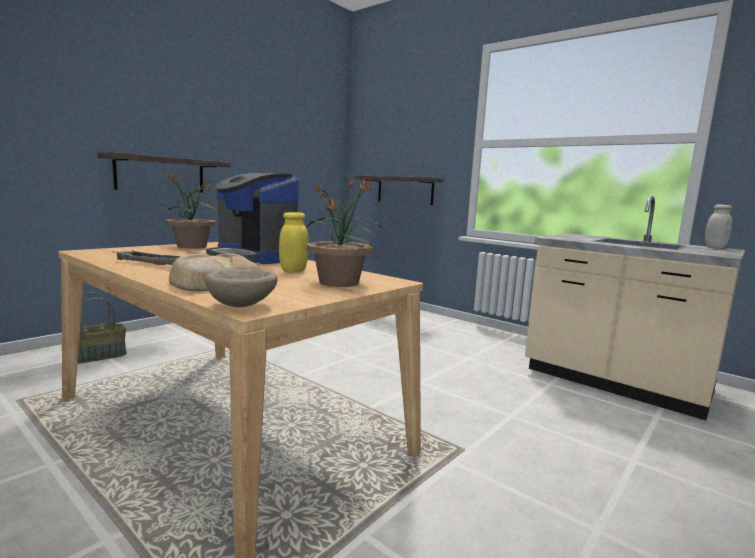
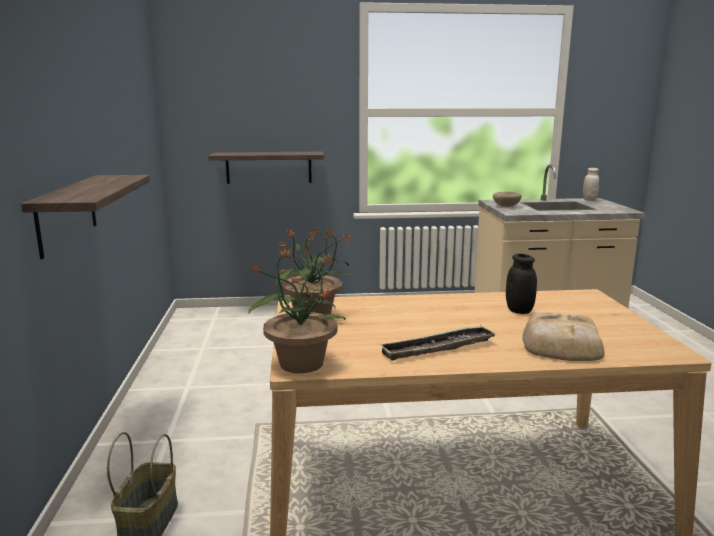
camera: 45 degrees left, 5 degrees up
beige bowl [205,269,278,307] -> beige bowl moved to [493,191,522,207]
coffee machine [206,173,299,264] -> none
yellow jar [279,212,309,273] -> black jar [506,254,537,314]
potted plant [307,179,382,287] -> potted plant moved to [248,246,346,373]

